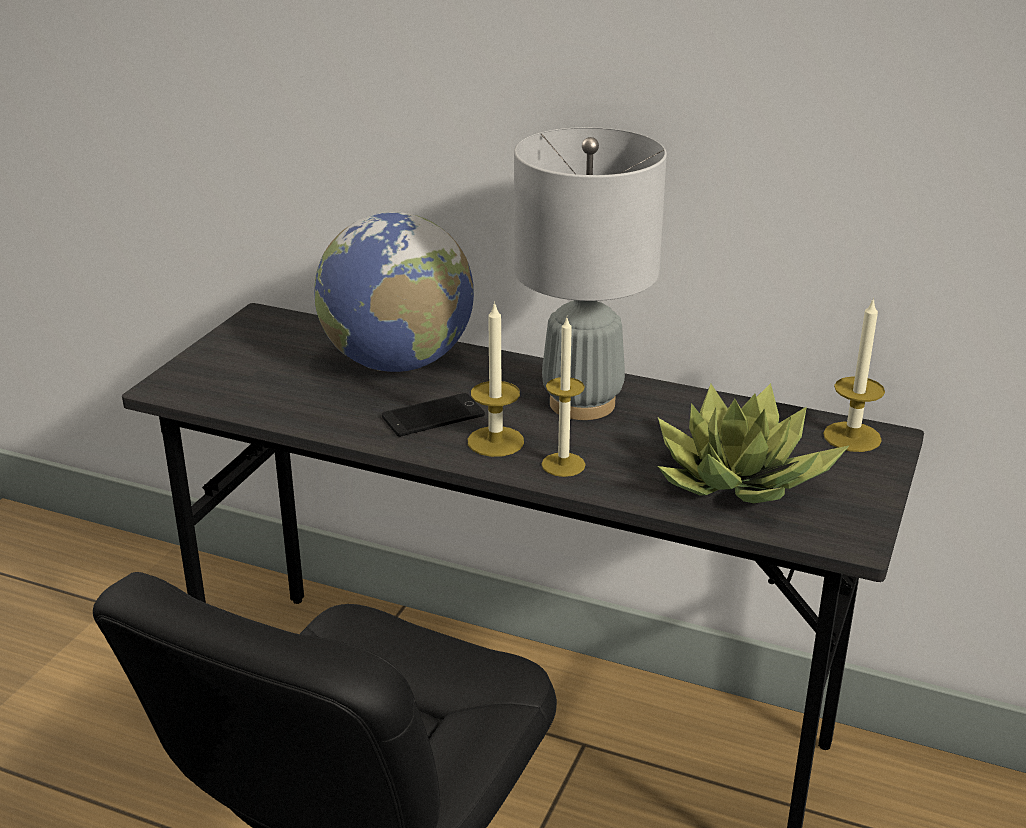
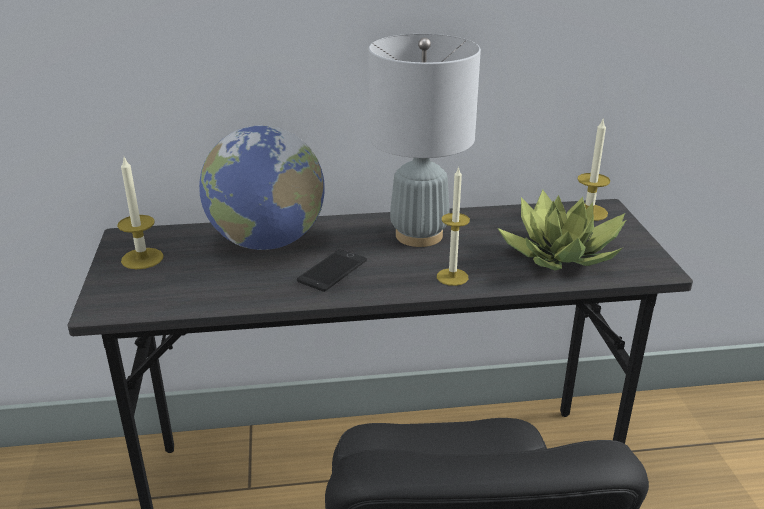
camera: 30 degrees left, 0 degrees up
candle [468,301,524,457] -> candle moved to [117,157,164,269]

